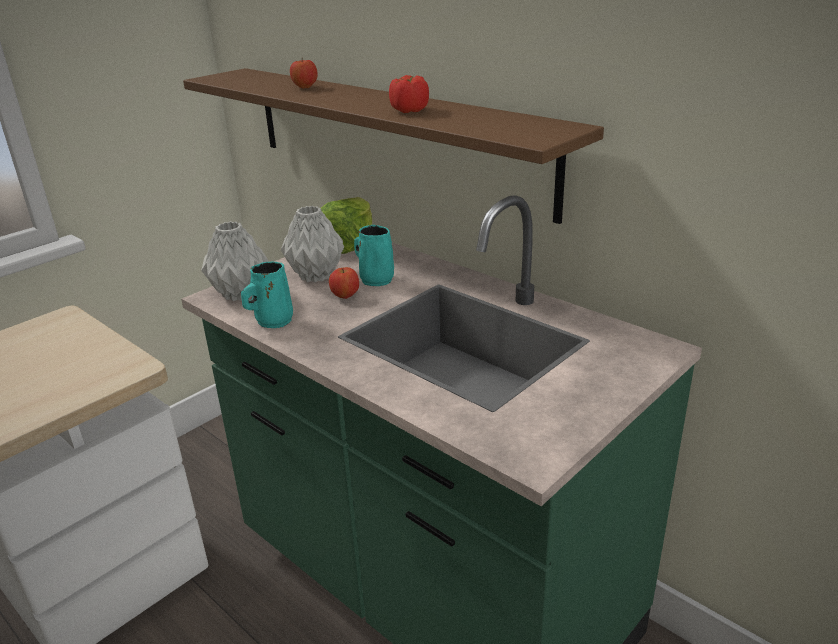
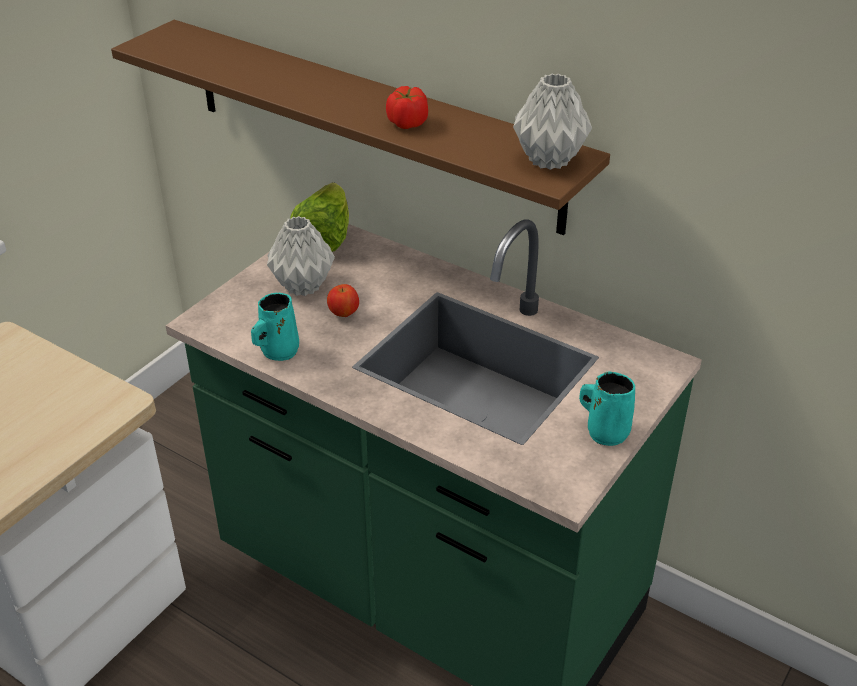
camera: 10 degrees left, 10 degrees up
grey vase [201,221,269,301] -> grey vase moved to [513,73,592,170]
apple [290,58,318,89] -> none
turquoise mug [354,225,394,286] -> turquoise mug moved to [579,371,635,446]

